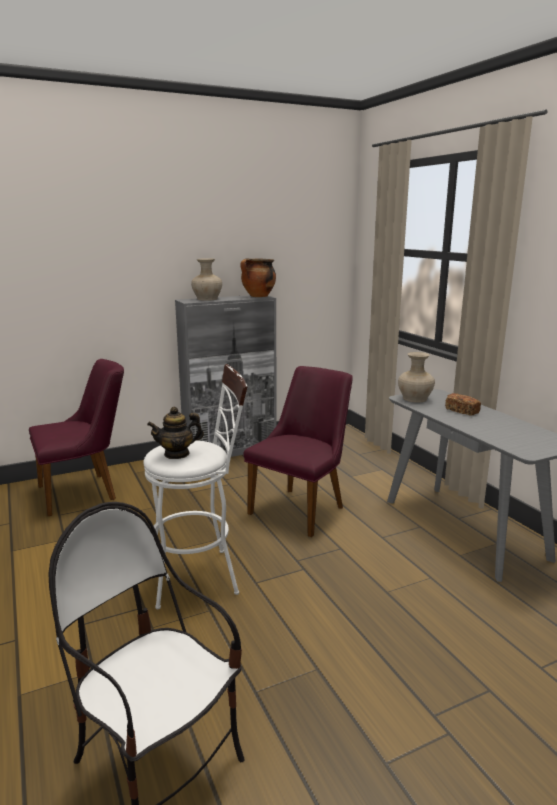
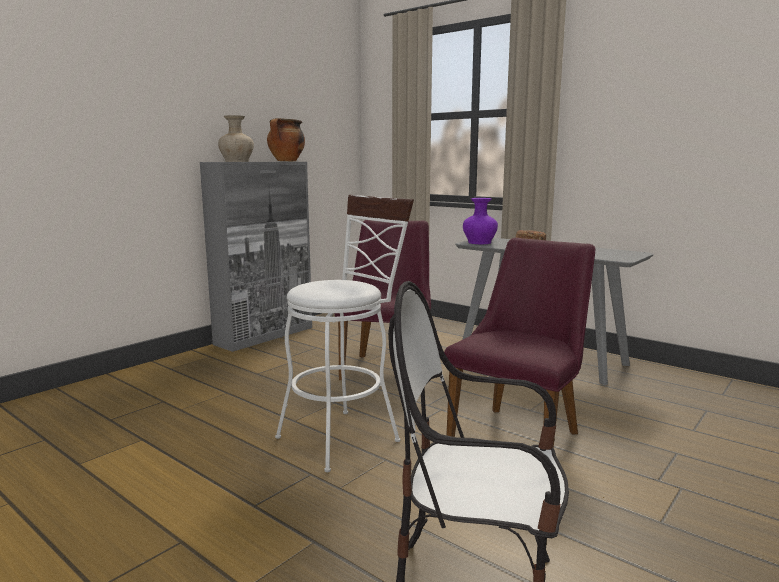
camera: 25 degrees left, 5 degrees down
purple chair [29,359,124,516] -> purple chair moved to [444,238,595,448]
teapot [147,407,204,459] -> none
beige vase [398,352,435,402] -> purple vase [463,198,498,244]

